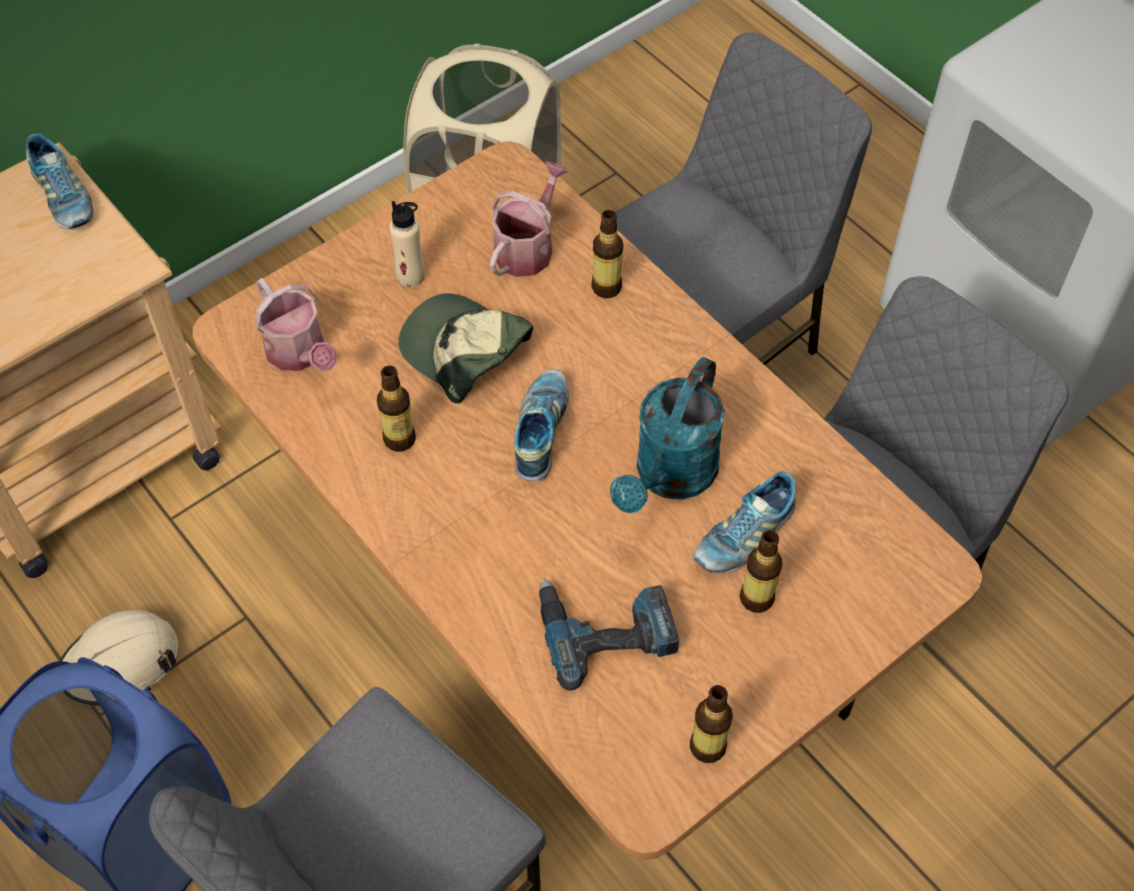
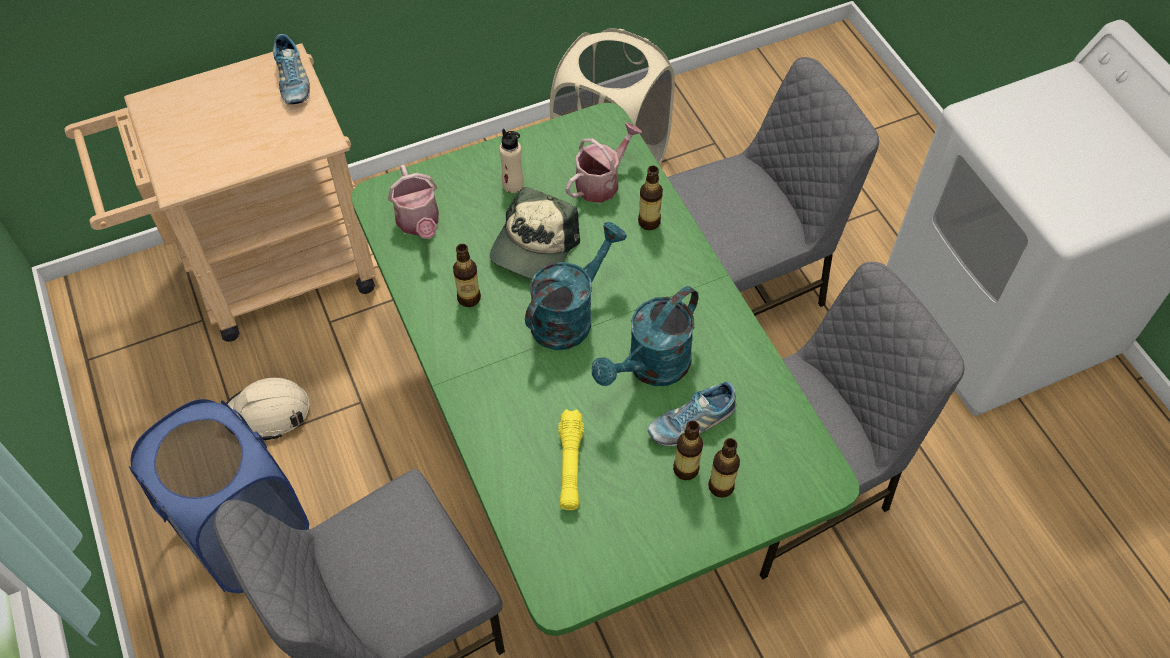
camera: 15 degrees right, 0 degrees up
brown dining table [193,141,983,861] -> green dining table [351,103,859,636]
cap [398,293,533,404] -> cap turned 120 degrees counterclockwise [490,187,580,279]
shoe [514,369,569,481] -> turquoise watering can [525,222,627,350]
power drill [539,578,679,690] -> yellow flashlight [558,409,584,510]
bottle [690,685,733,763] -> bottle moved to [708,438,740,498]

